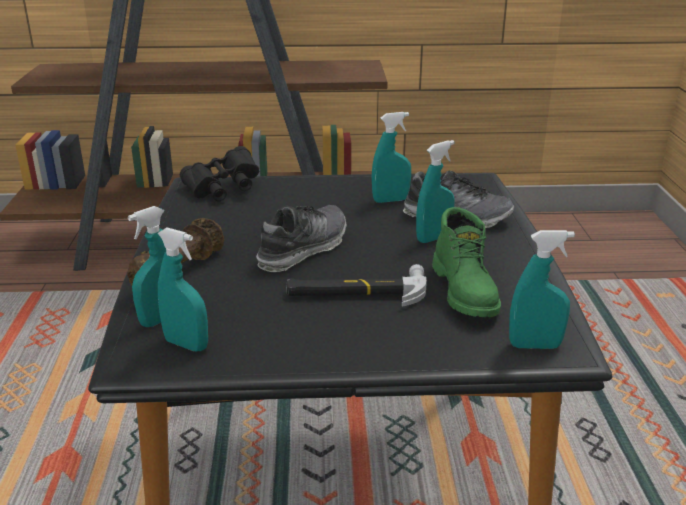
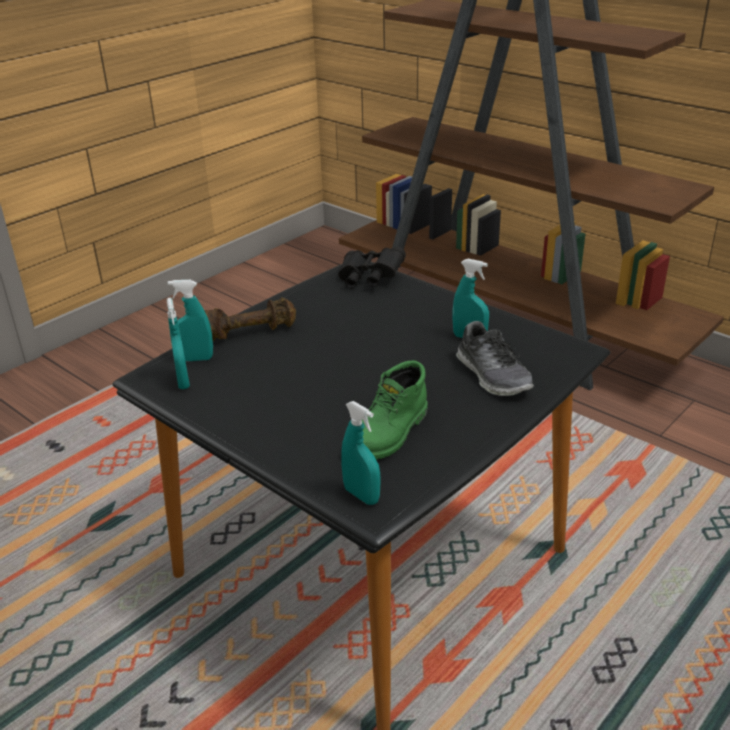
camera: 45 degrees right, 5 degrees up
shoe [256,205,347,272] -> none
hammer [286,264,427,307] -> none
turquoise spray bottle [416,140,455,243] -> none

